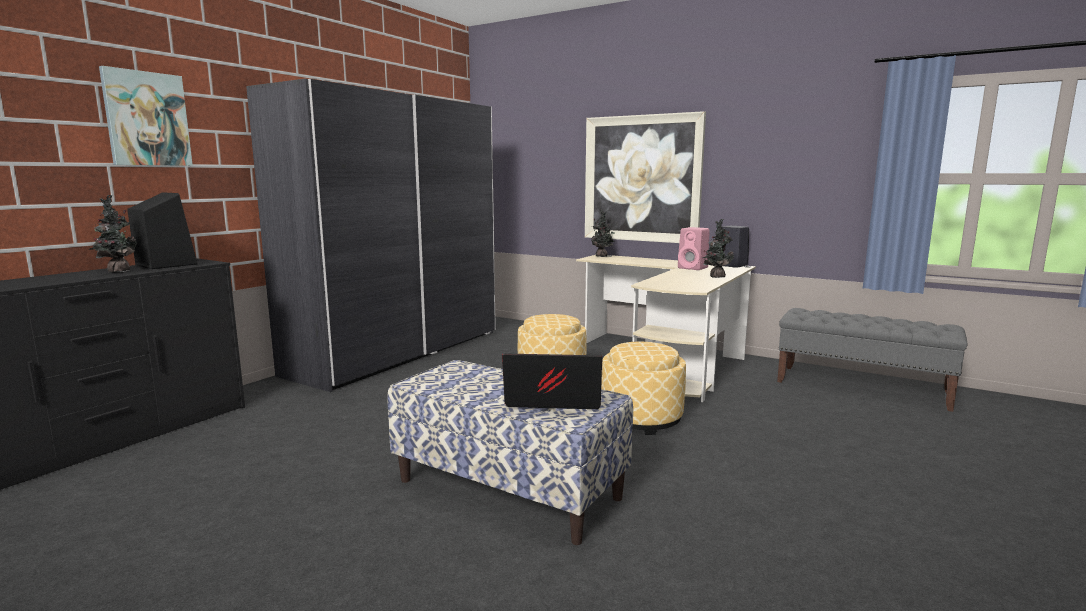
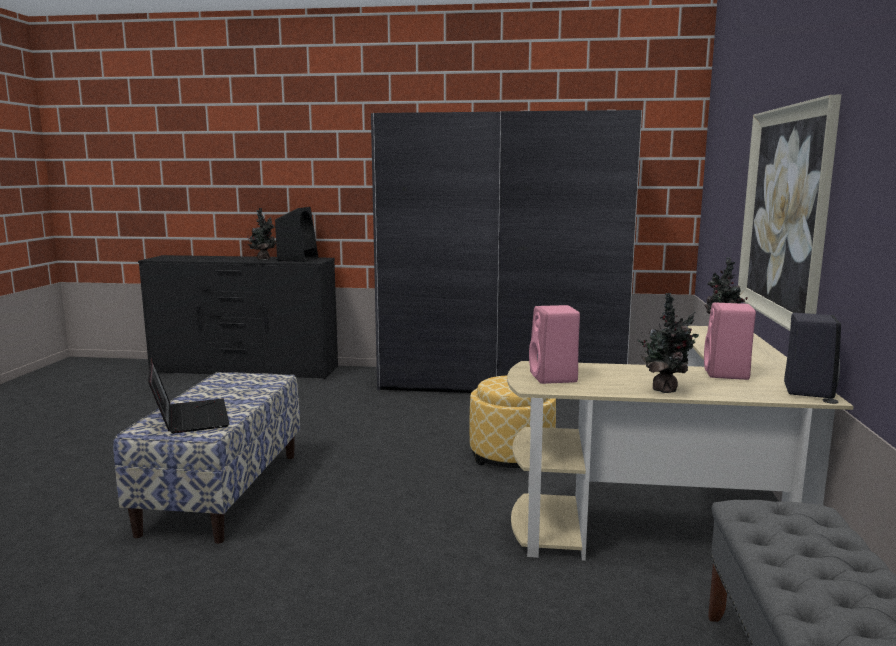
camera: 65 degrees right, 0 degrees up
picture [99,66,193,166] -> none
ottoman [601,342,686,435] -> none
none -> pink speaker [529,305,580,384]

